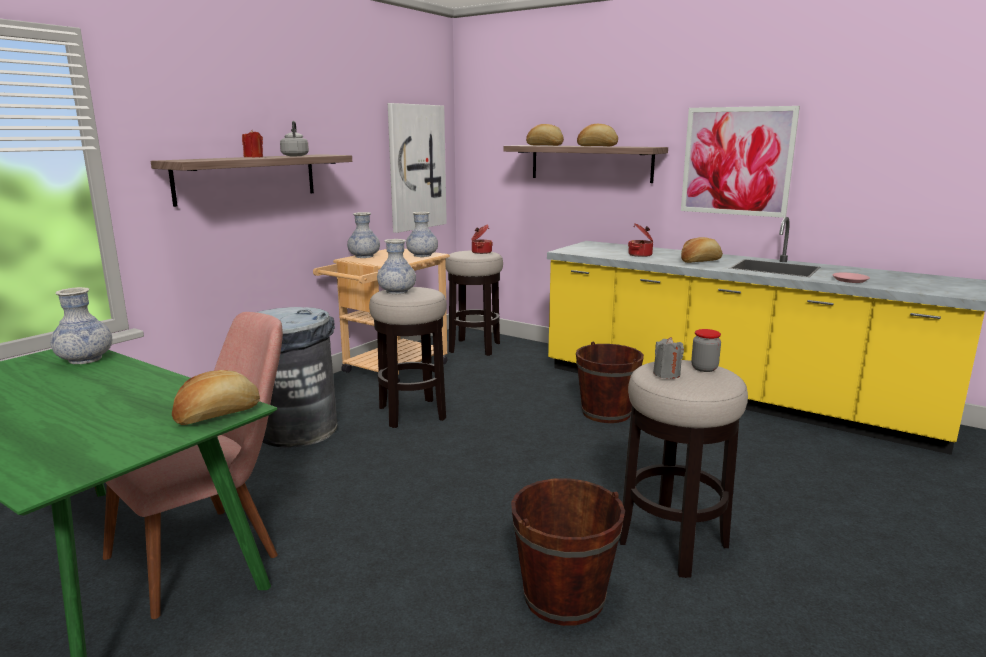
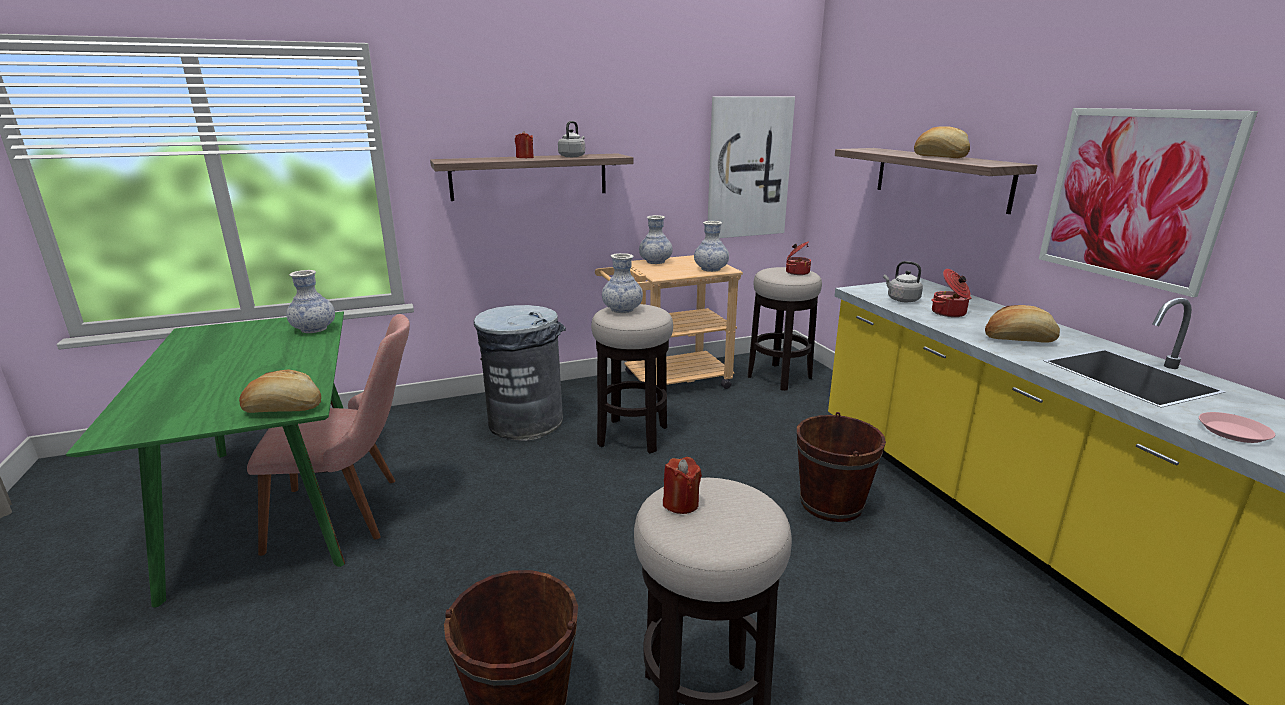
camera: 35 degrees right, 5 degrees up
bread [526,124,564,146] -> none
grey candle [653,337,684,379] -> red candle [663,457,702,514]
jar [691,329,721,372] -> none
none -> grey kettle [883,261,923,302]

